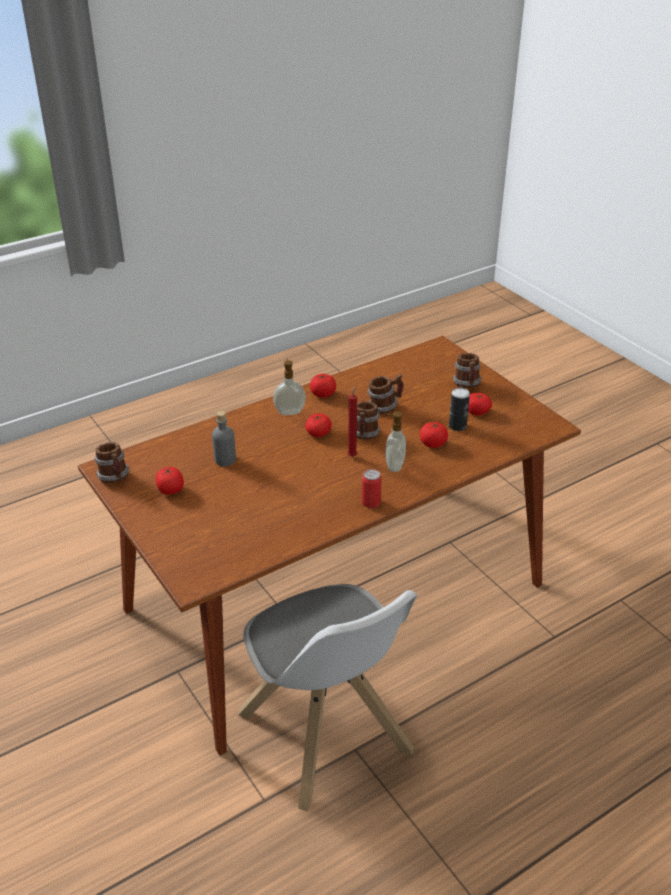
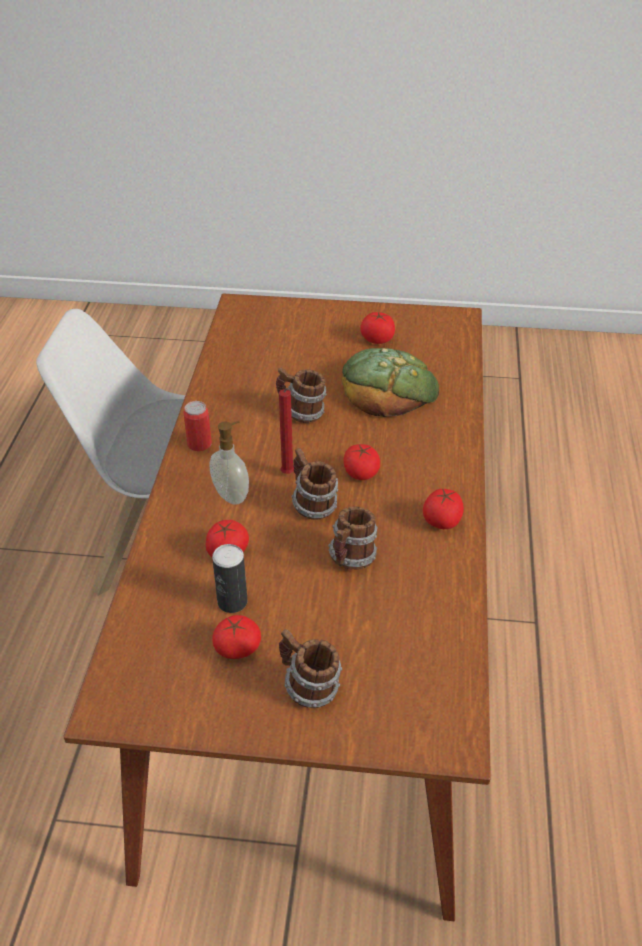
camera: 130 degrees right, 5 degrees up
mug [94,442,129,483] -> mug moved to [276,368,327,423]
grey bottle [212,411,236,466] -> bread [342,348,439,417]
soap dispenser [273,359,306,415] -> none

